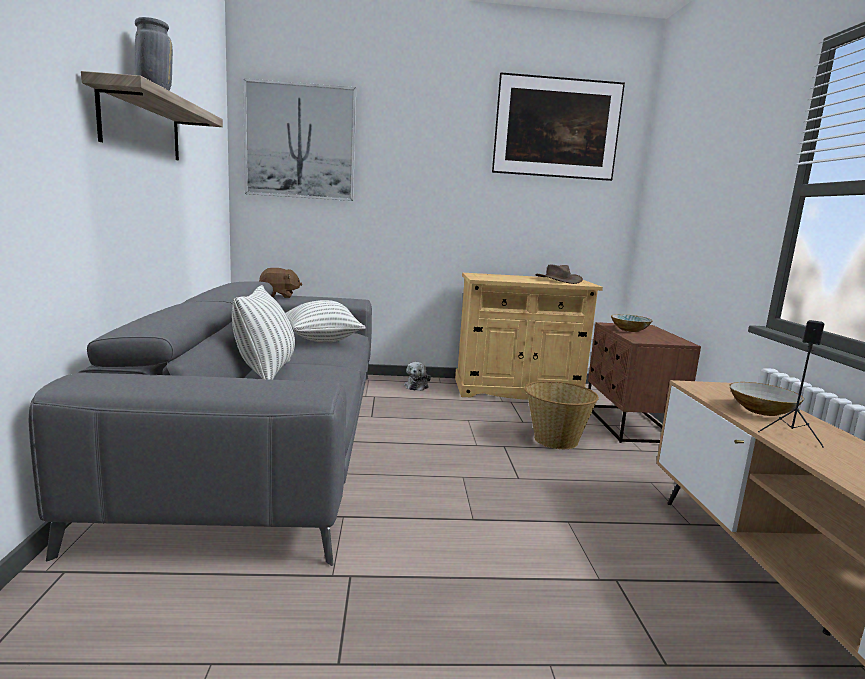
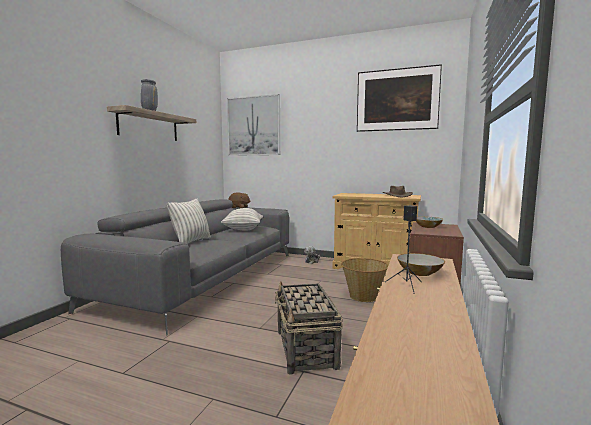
camera: 25 degrees right, 5 degrees down
none -> basket [275,281,343,374]

